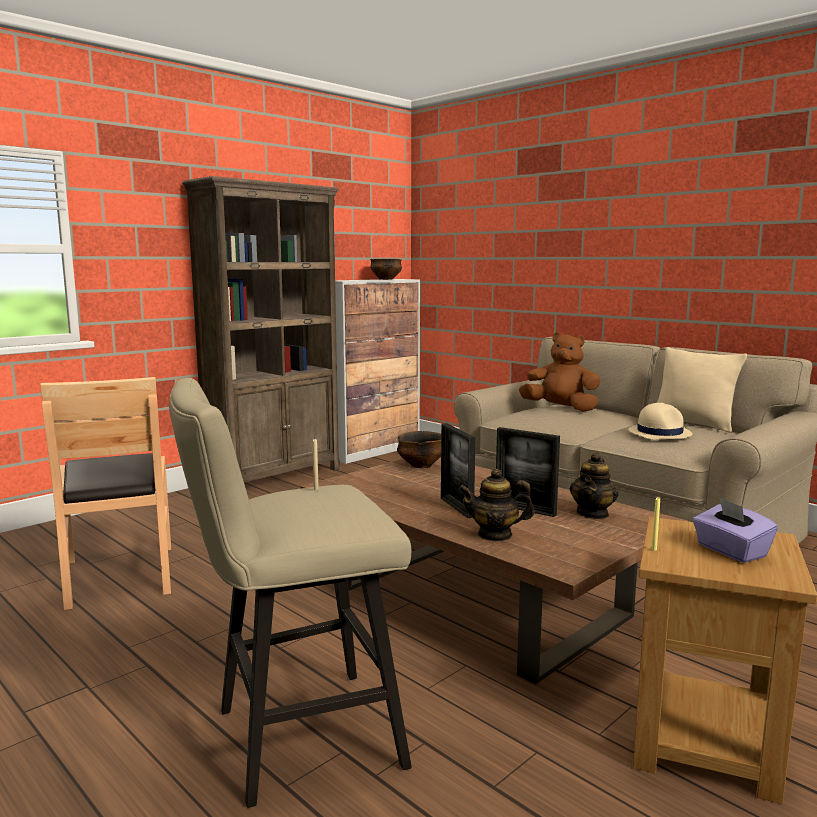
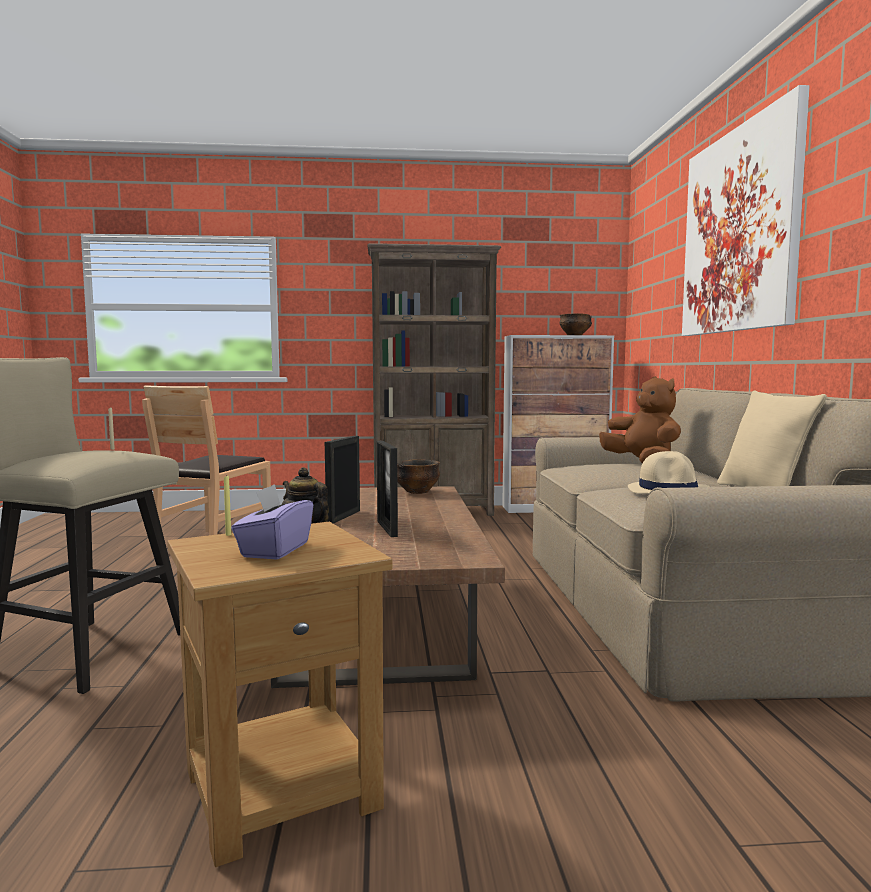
camera: 40 degrees right, 5 degrees down
teapot [570,452,619,519] -> none
none -> picture [682,85,809,336]

